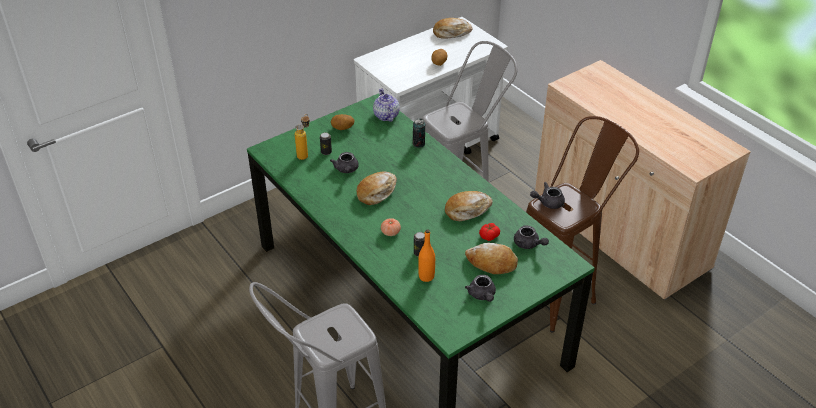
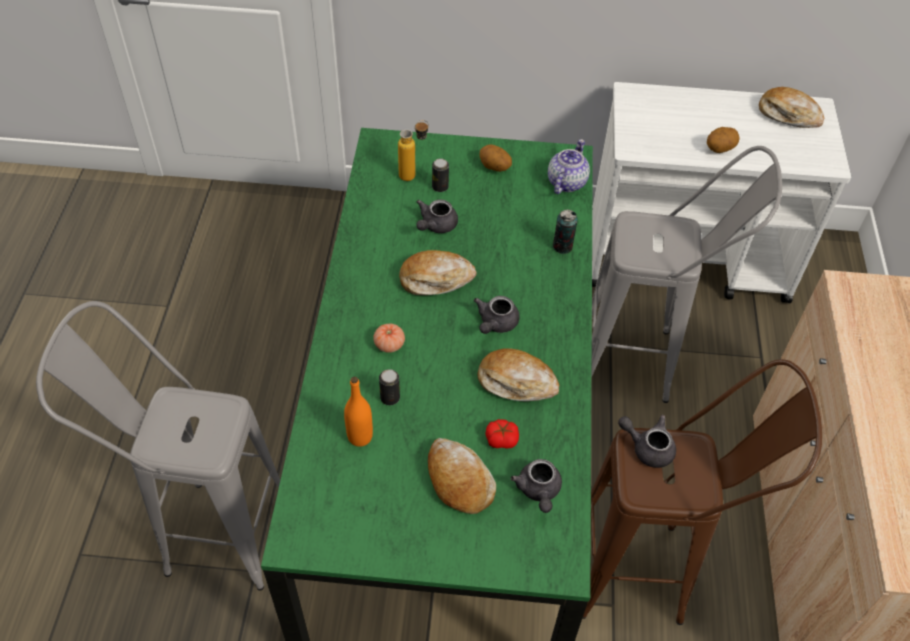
camera: 40 degrees right, 10 degrees up
grey teapot [465,275,496,302] -> grey teapot moved to [474,296,519,334]

